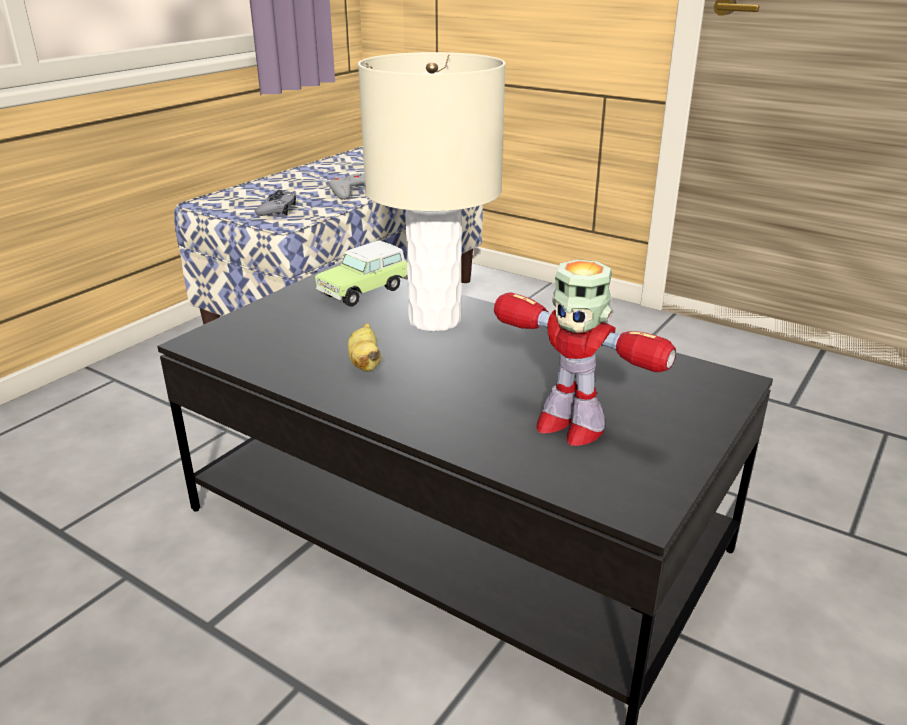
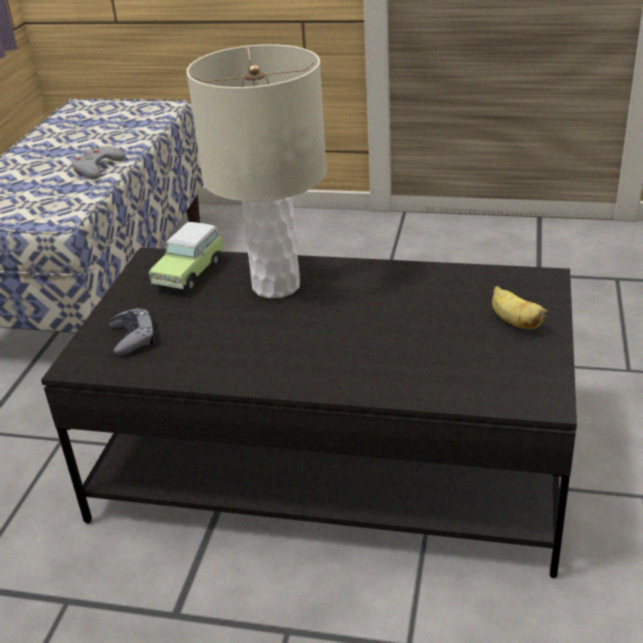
camera: 20 degrees left, 5 degrees up
grey game controller [255,190,296,216] -> grey game controller moved to [109,308,155,355]
banana [348,323,382,372] -> banana moved to [492,286,549,329]
toy robot [494,259,676,446] -> none

